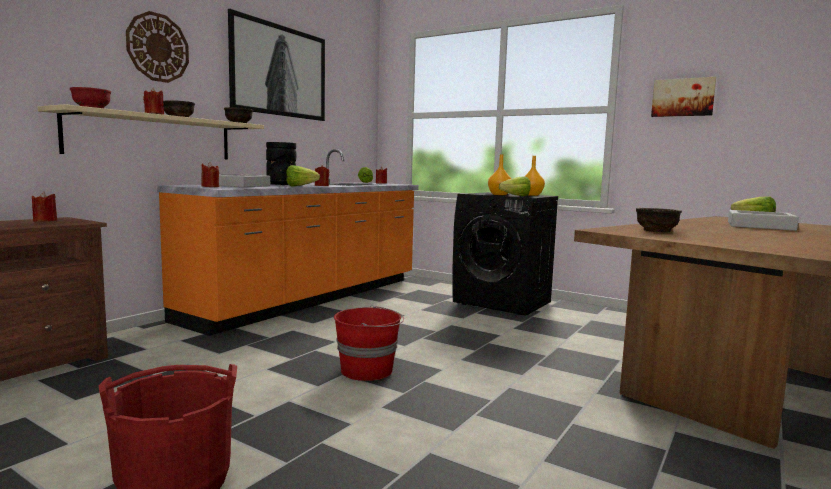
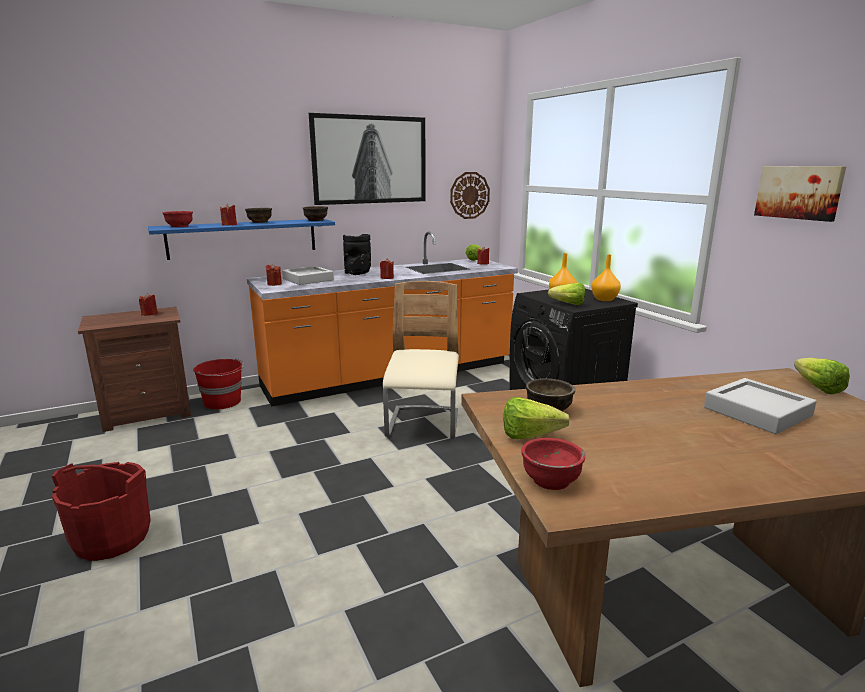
camera: 30 degrees right, 10 degrees up
beige shelf [38,104,264,159] -> blue shelf [148,219,335,260]
wall clock [126,11,189,83] -> wall clock moved to [450,172,490,219]
lettuce [286,165,320,186] -> lettuce moved to [504,397,570,439]
red bucket [334,305,404,381] -> red bucket moved to [193,358,244,410]
none -> beige chair [383,281,459,439]
none -> red bowl [521,438,585,490]

